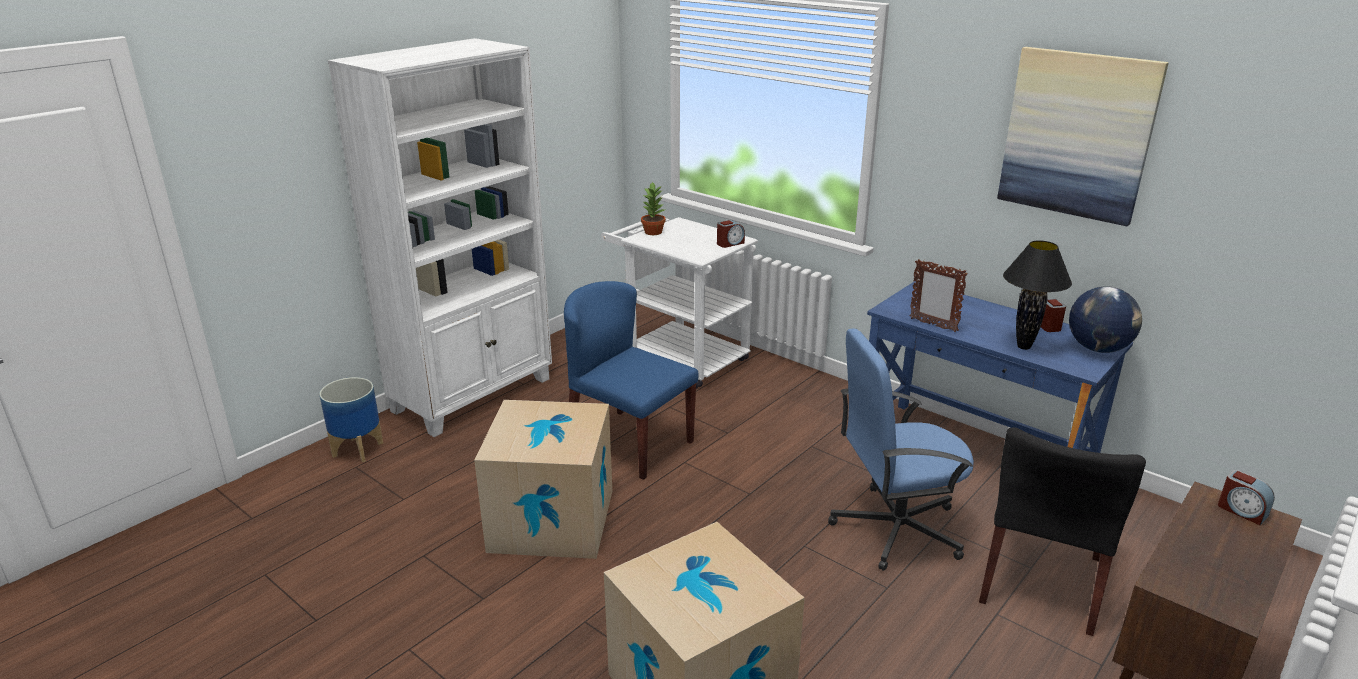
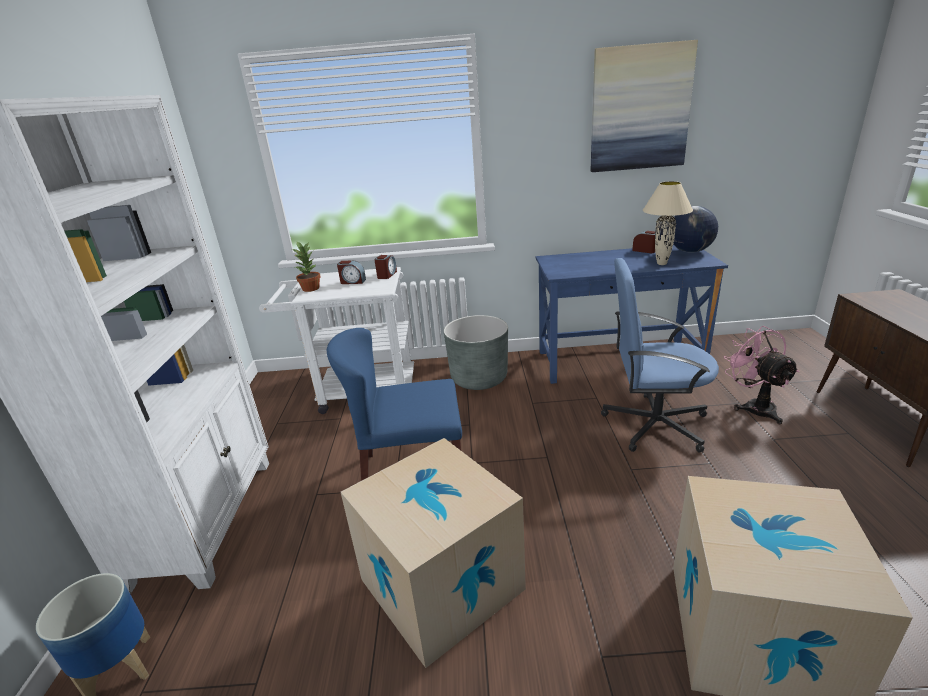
camera: 40 degrees left, 0 degrees up
blue office chair [828,328,974,571] -> blue office chair turned 60 degrees clockwise [601,258,719,452]
picture frame [910,259,968,332] -> none
black chair [979,427,1146,636] -> pink fan [724,326,799,424]
black table lamp [1003,240,1072,350] -> beige table lamp [643,181,693,265]
alarm clock [1218,470,1275,525] -> alarm clock moved to [337,261,366,284]
none -> grey planter [444,315,508,390]

